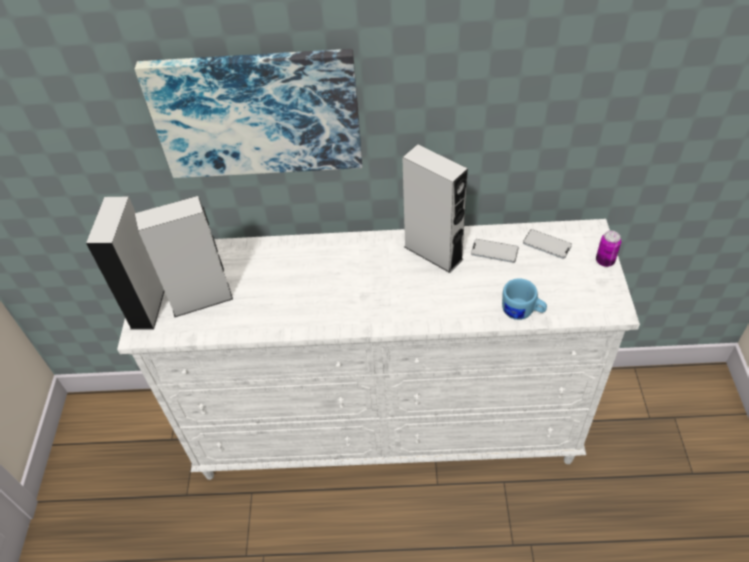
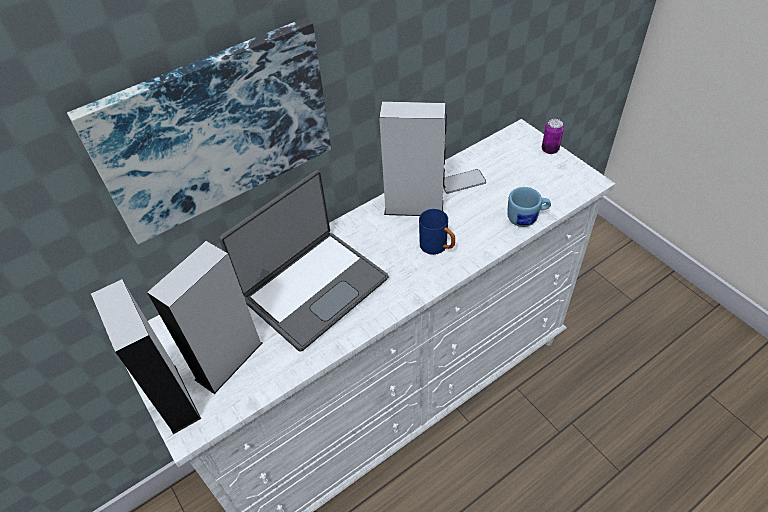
camera: 35 degrees left, 0 degrees up
phone [523,229,572,259] -> none
none -> laptop [219,170,389,352]
none -> blue mug [419,209,455,255]

